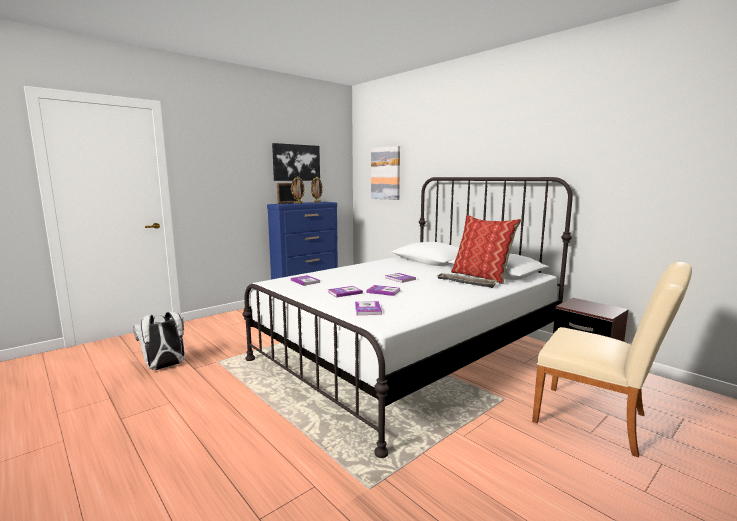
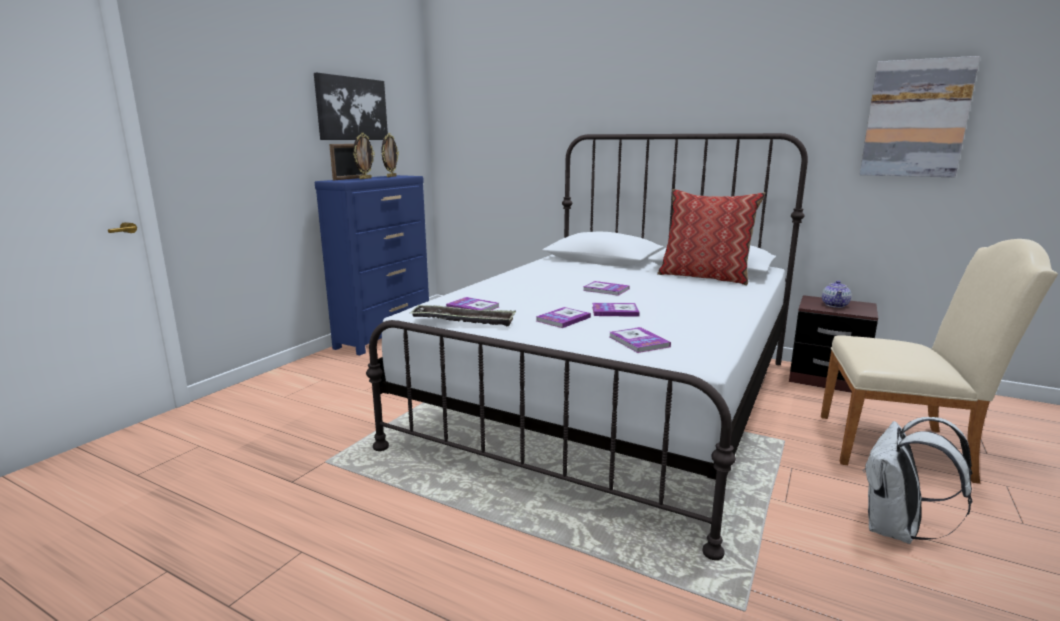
camera: 20 degrees left, 5 degrees up
white backpack [133,312,185,370] -> white backpack moved to [863,417,972,544]
picture [371,146,400,200] -> picture moved to [860,56,980,177]
tray [436,273,497,288] -> tray moved to [411,305,516,326]
none -> teapot [822,281,851,308]

